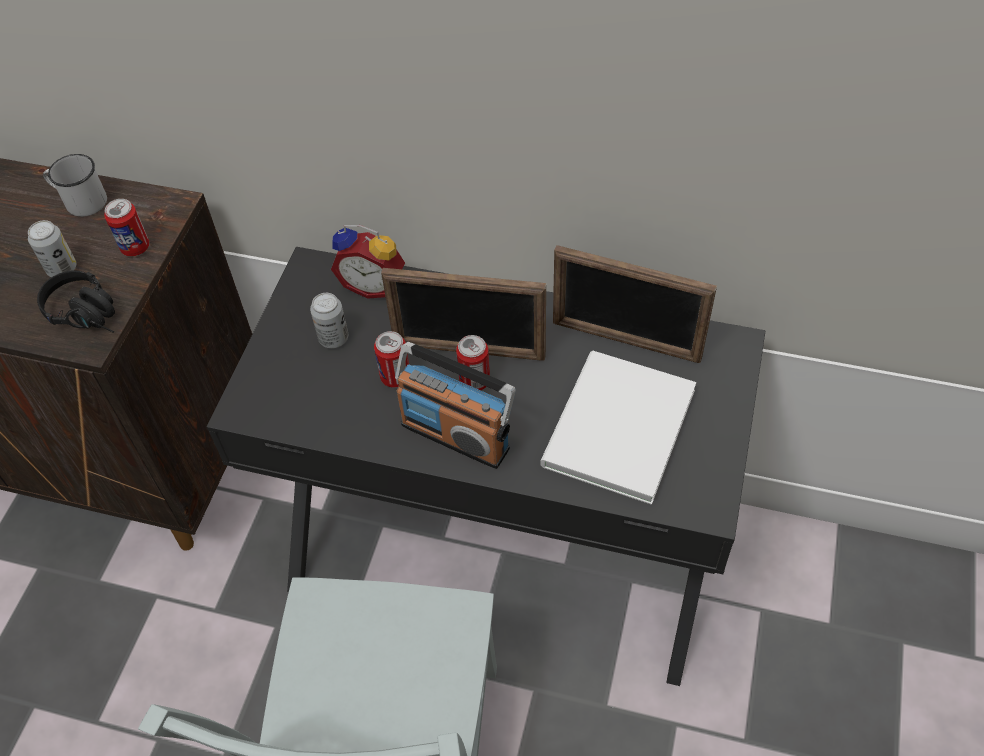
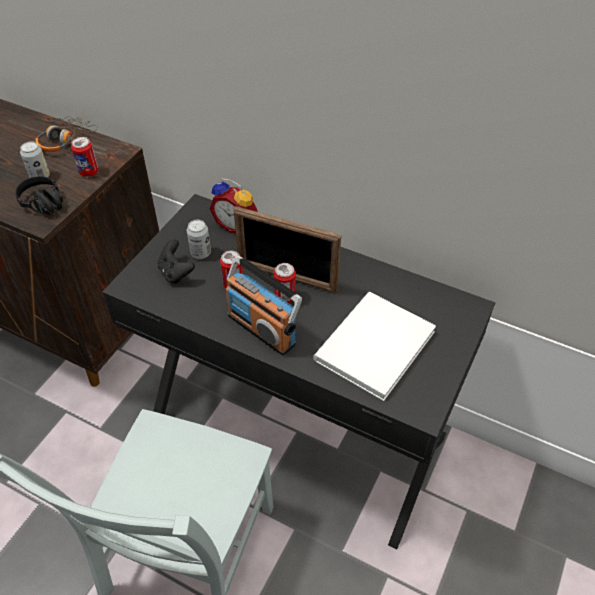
camera: 10 degrees right, 5 degrees down
white mug [43,154,107,217] -> headphones [36,116,98,152]
picture frame [553,245,717,363] -> none
none -> black game controller [157,239,195,284]

